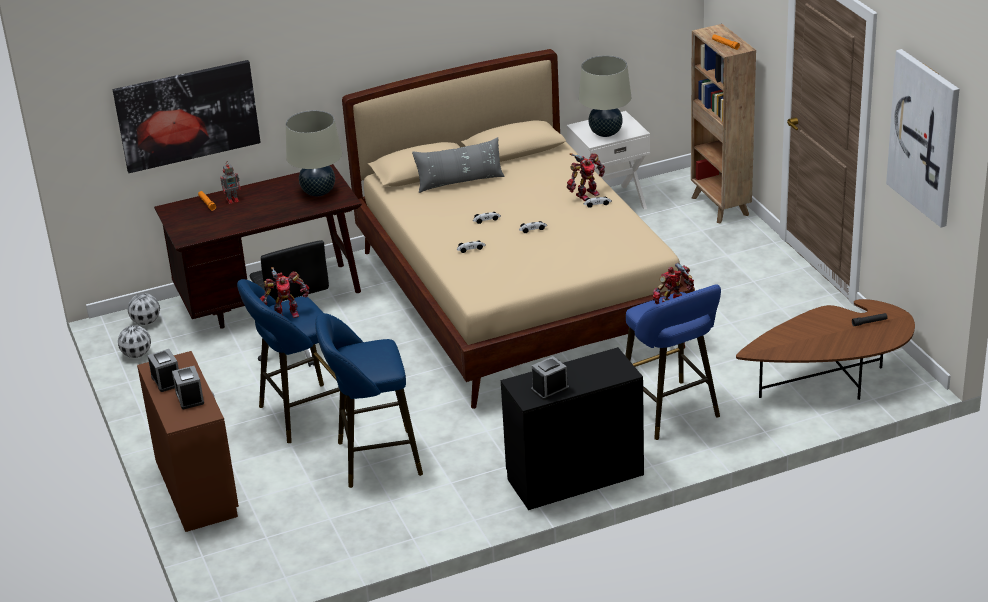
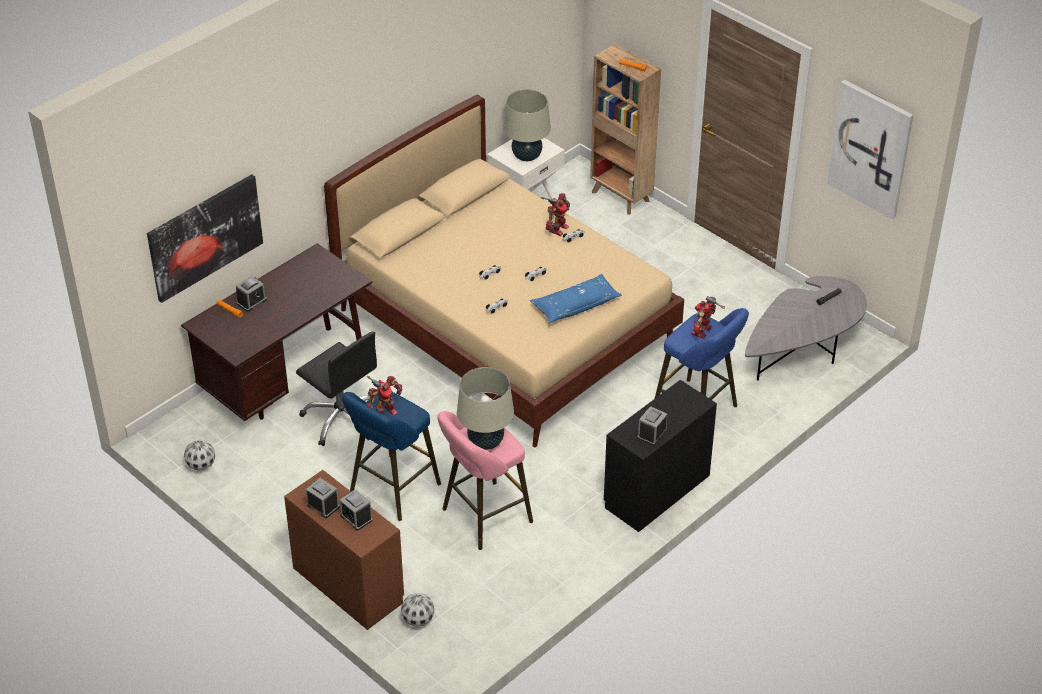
camera: 25 degrees left, 10 degrees up
football [127,293,160,325] -> football moved to [401,593,434,627]
toy robot [220,164,241,204] -> alarm clock [236,276,267,312]
beige table lamp [286,110,342,196] -> beige table lamp moved to [457,367,514,450]
blue stool [315,313,423,488] -> pink stool [437,411,533,550]
grey pillow [412,137,505,193] -> none
brown coffee table [736,299,915,400] -> grey coffee table [745,276,867,381]
none -> blue pillow [530,274,622,323]

